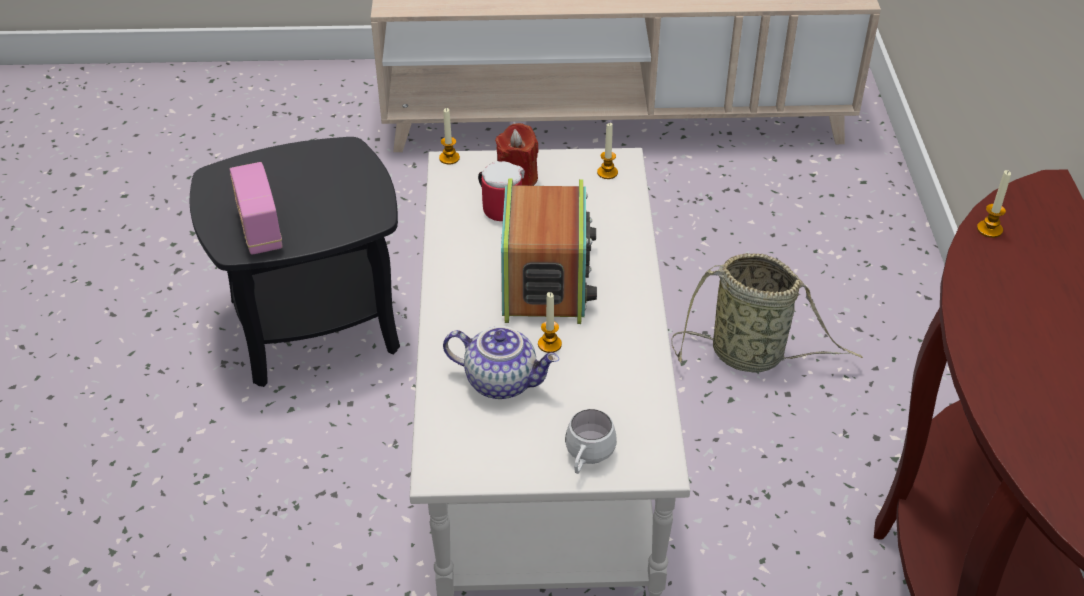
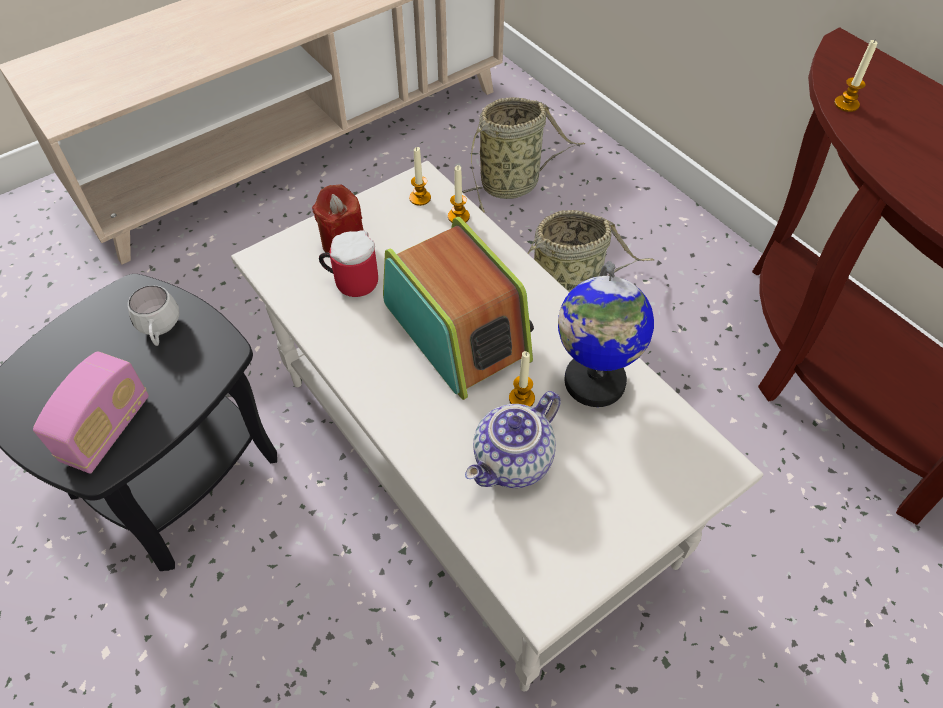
camera: 35 degrees left, 10 degrees up
radio [230,162,283,255] -> radio turned 105 degrees counterclockwise [33,351,149,473]
candle [439,108,460,164] -> candle moved to [448,165,470,223]
teapot [443,326,559,399] -> teapot turned 150 degrees clockwise [465,391,561,488]
white mug [565,409,617,474] -> white mug moved to [128,285,179,346]
none -> basket [462,97,585,213]
none -> globe [558,261,654,407]

